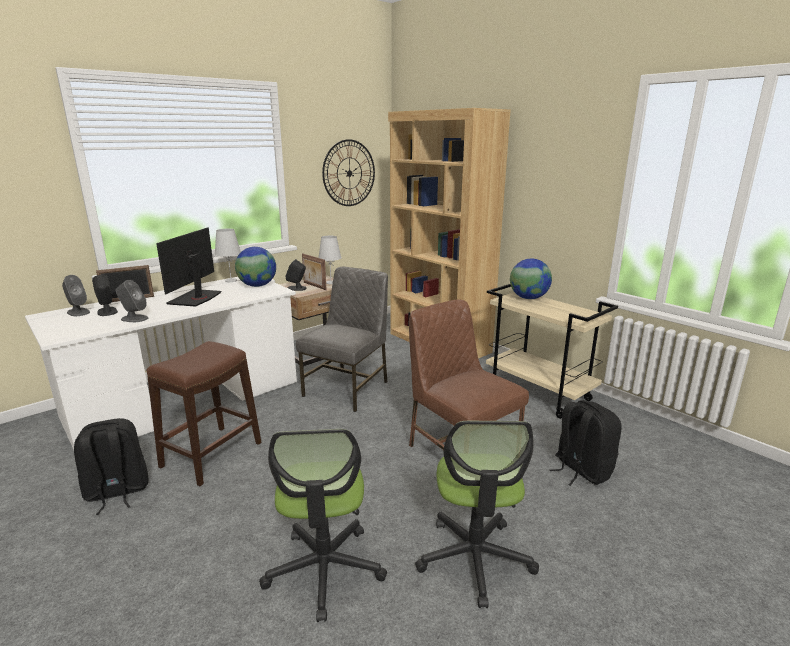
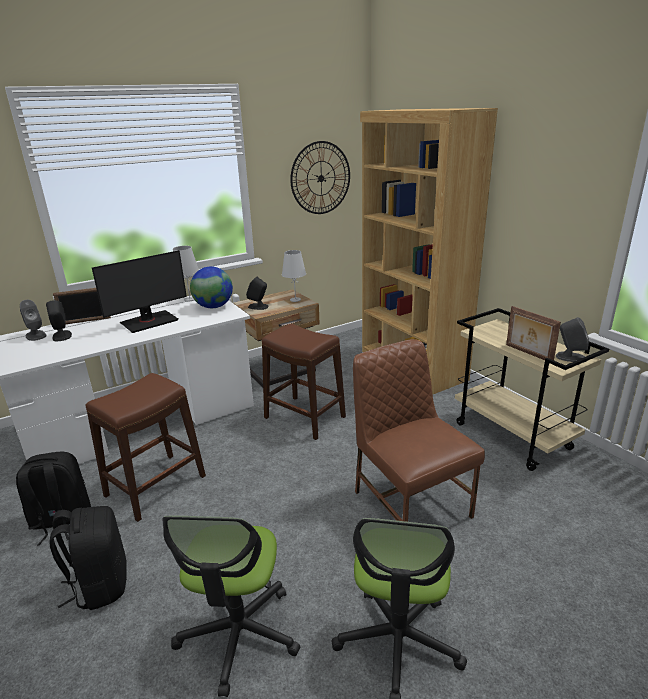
camera: 10 degrees right, 5 degrees up
grey speaker [116,280,148,322] -> grey speaker moved to [556,317,589,363]
monitor [156,227,221,307] -> monitor turned 150 degrees counterclockwise [92,250,187,333]
grey chair [296,267,388,412] -> brown stool [262,324,346,440]
picture frame [302,253,326,290] -> picture frame moved to [506,306,561,360]
globe [510,259,552,299] -> none
black backpack [550,400,622,486] -> black backpack moved to [49,506,127,610]

